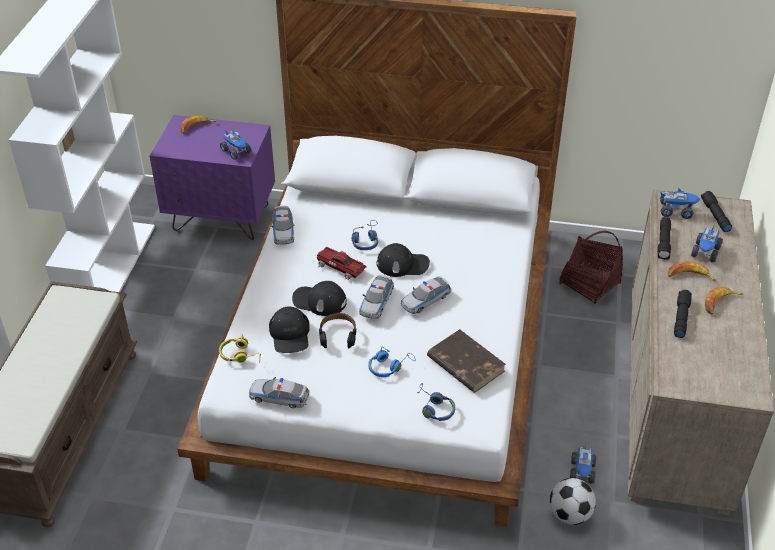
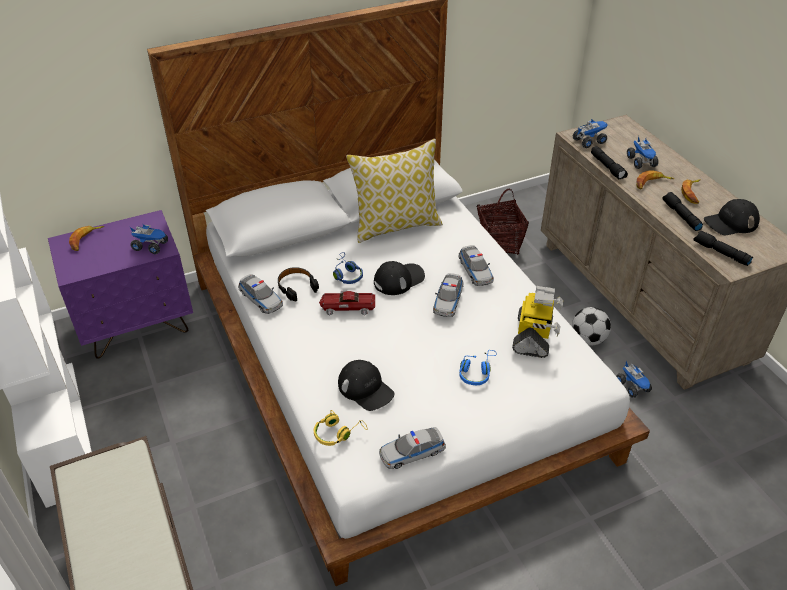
camera: 35 degrees left, 0 degrees up
black cap [292,281,347,316] -> black cap moved to [704,199,760,235]
black headphones [319,313,357,348] -> black headphones moved to [278,267,319,302]
toy car [359,275,394,319] -> toy car moved to [458,245,494,286]
blue headphones [417,383,455,421] -> none
brown book [427,329,506,393] -> toy robot [512,286,563,358]
football [550,478,596,525] -> football moved to [572,307,611,346]
black flashlight [701,191,732,232] -> black flashlight moved to [694,231,753,266]
none -> pillow [346,139,443,243]

